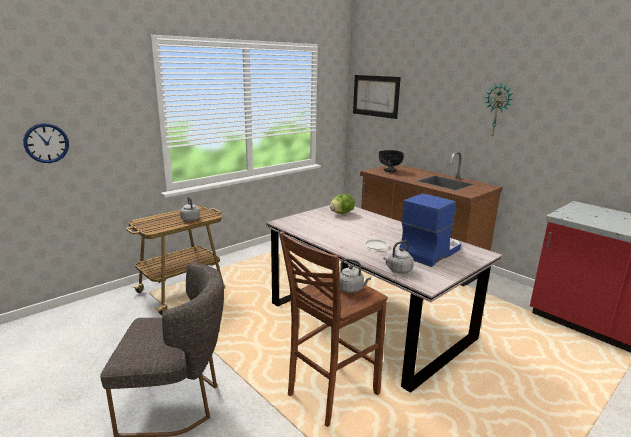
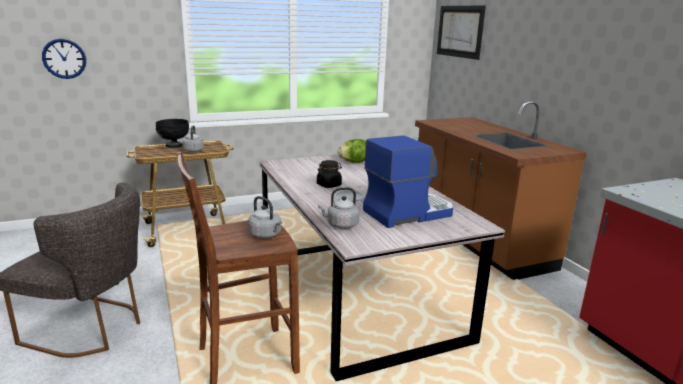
camera: 20 degrees right, 0 degrees up
black bowl [379,150,404,172] -> black bowl moved to [156,119,189,148]
wall clock [485,84,513,138] -> none
none -> black jar [317,160,342,188]

